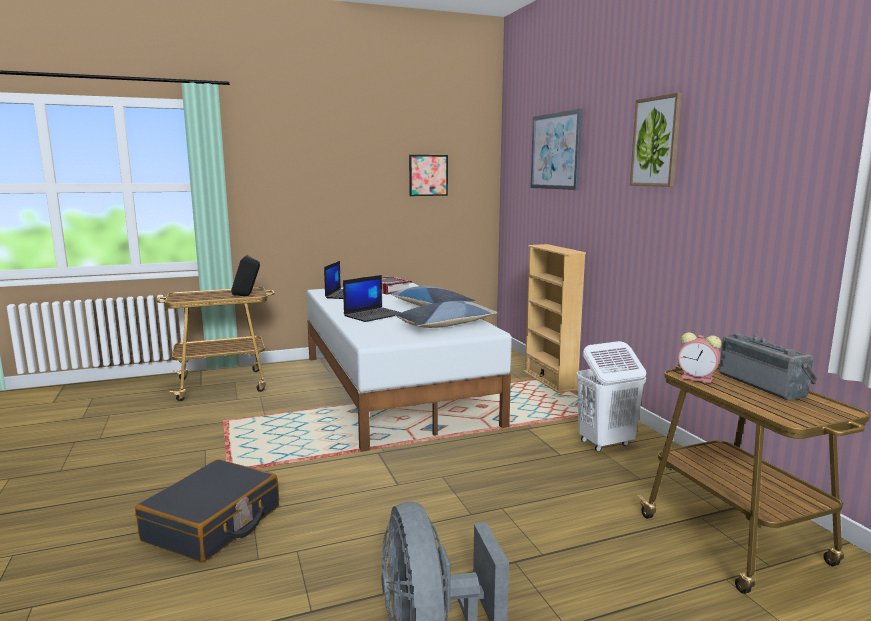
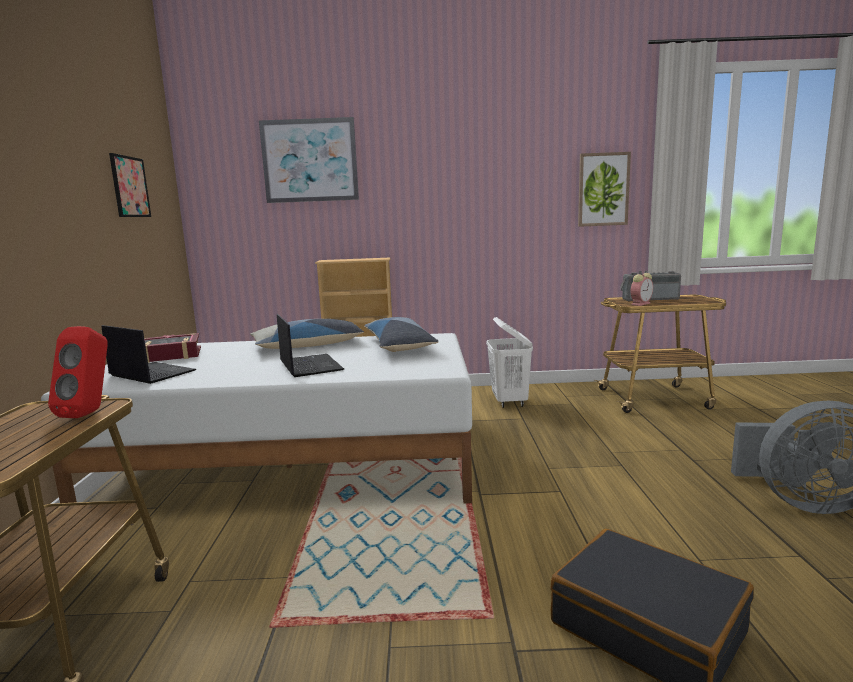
camera: 70 degrees left, 0 degrees up
black speaker [231,255,260,296] -> red speaker [48,326,108,418]
picture [630,93,682,187] -> picture moved to [578,152,631,227]

